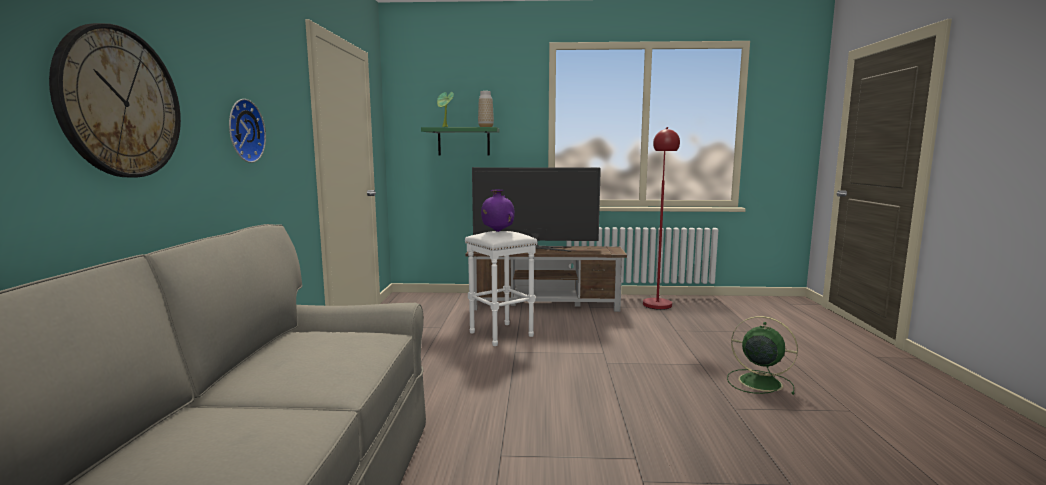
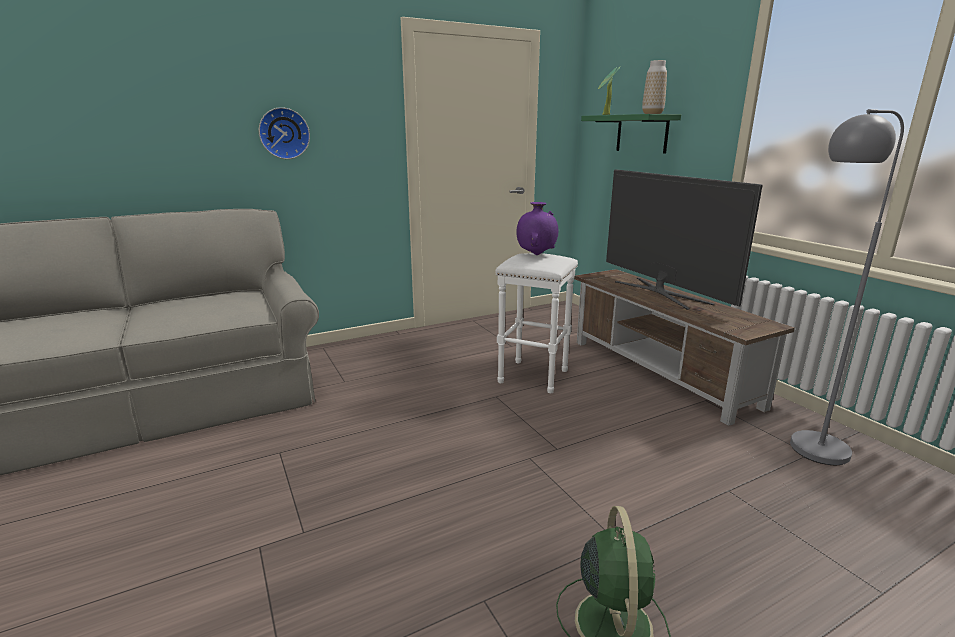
camera: 60 degrees right, 10 degrees up
wall clock [49,23,181,177] -> none
red floor lamp [643,127,680,310] -> grey floor lamp [790,109,904,465]

